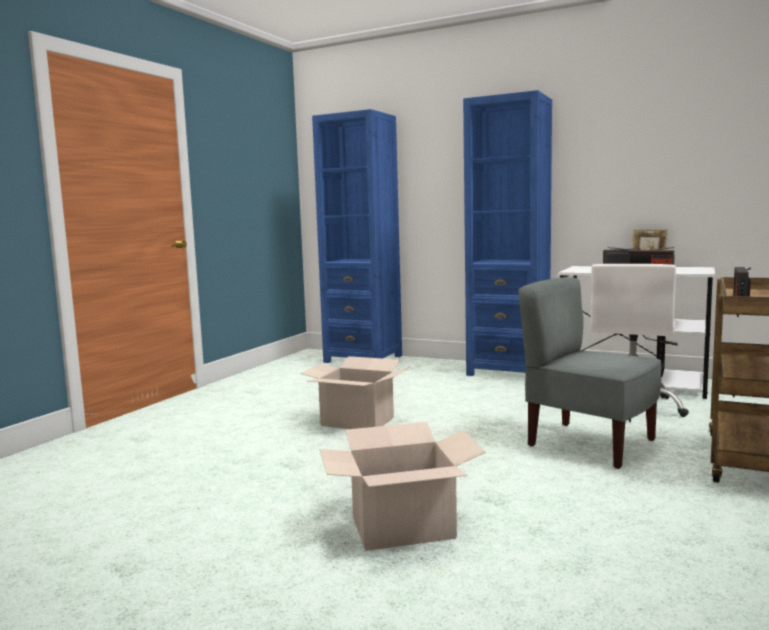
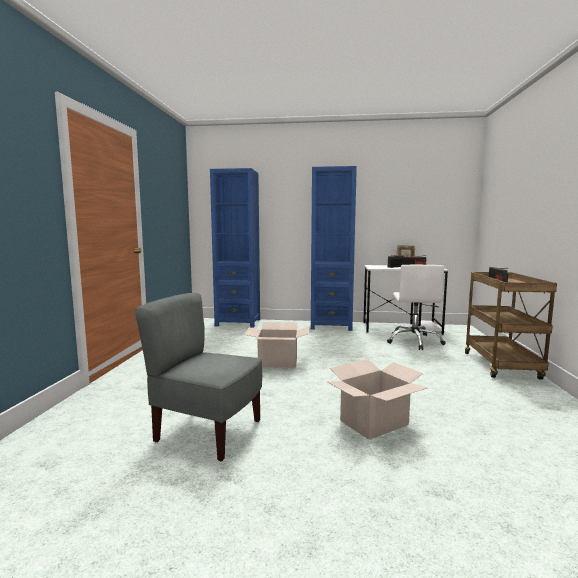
camera: 20 degrees left, 0 degrees up
grey chair [518,277,661,469] -> grey chair moved to [135,293,262,461]

